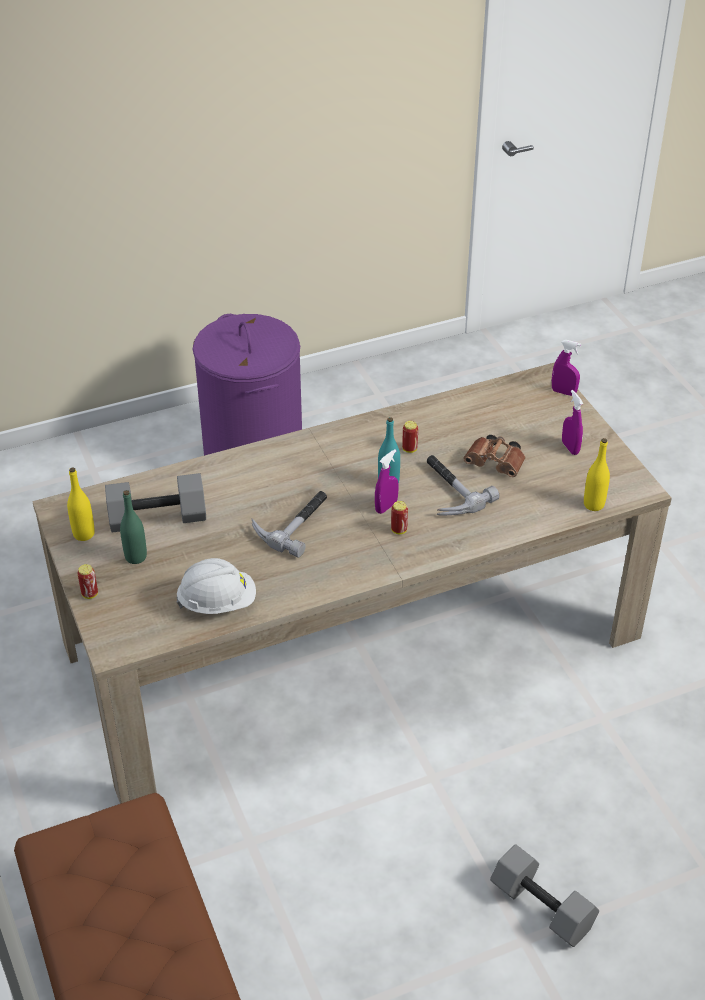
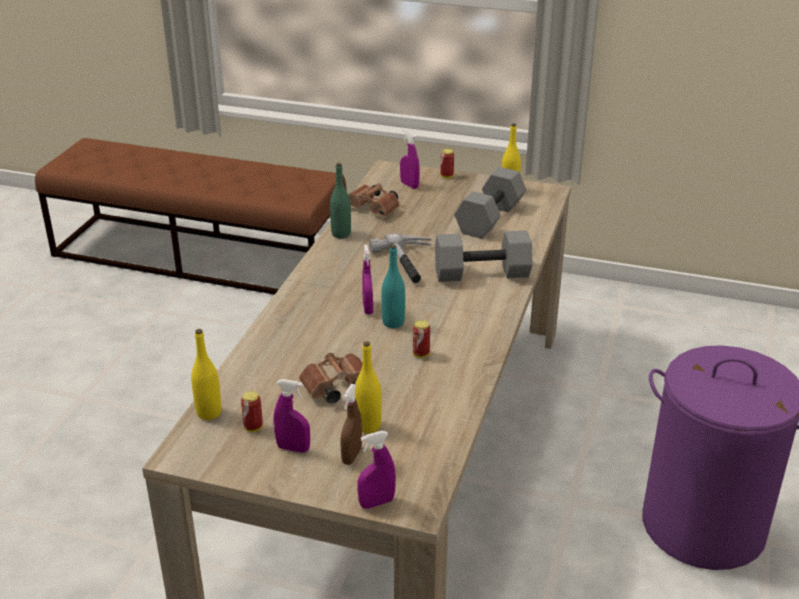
camera: 130 degrees right, 10 degrees down
green bottle [120,490,147,564] -> green bottle moved to [330,163,351,238]
white hard hat [177,558,256,614] -> brown binoculars [348,183,399,217]
can [391,501,408,534] -> can moved to [241,391,263,432]
hammer [427,455,499,515] -> none
grey dumbbell [490,844,599,947] -> grey dumbbell moved to [435,230,532,282]
none -> brown spray bottle [341,384,362,465]
none -> yellow bottle [355,341,382,433]
none -> purple spray bottle [400,129,420,189]

